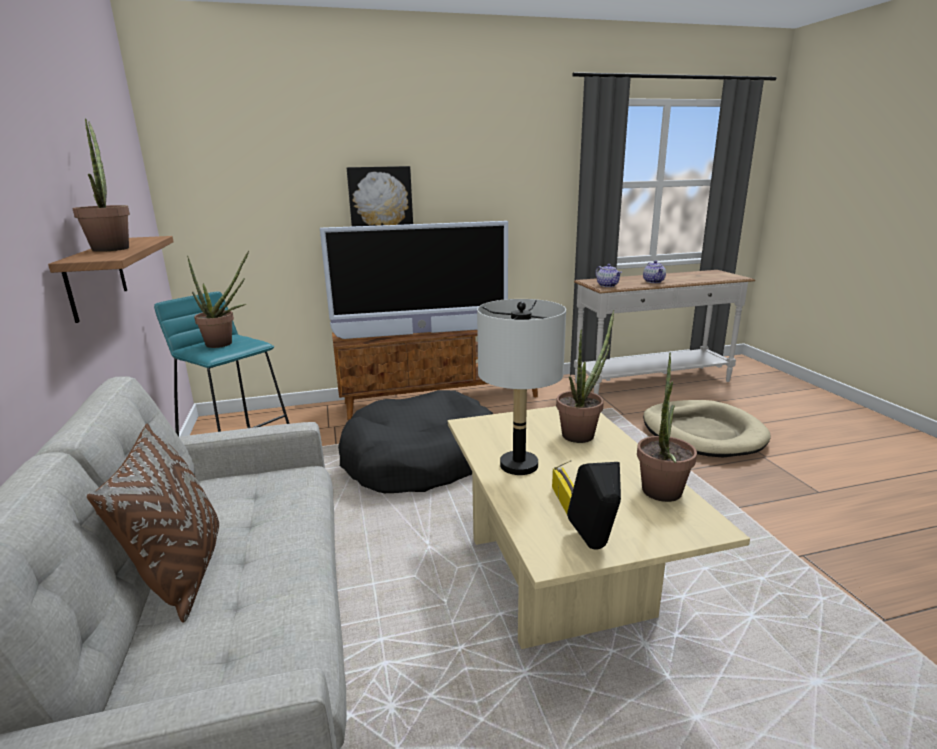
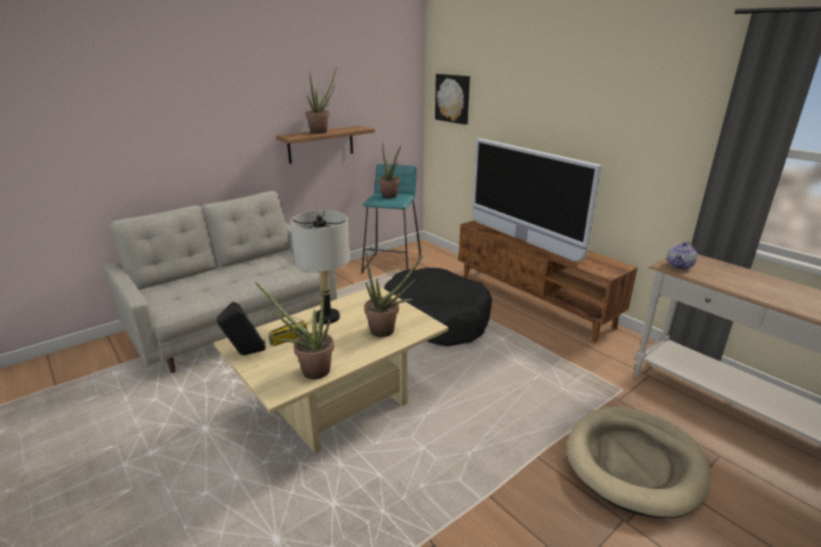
camera: 65 degrees right, 5 degrees up
brown pillow [87,423,219,623] -> none
picture [347,166,413,227] -> picture moved to [435,74,470,125]
teapot [643,260,666,283] -> none

